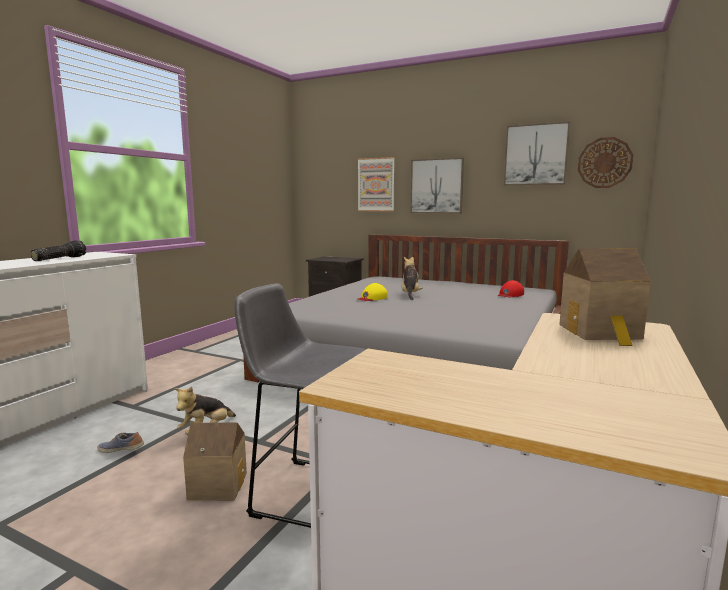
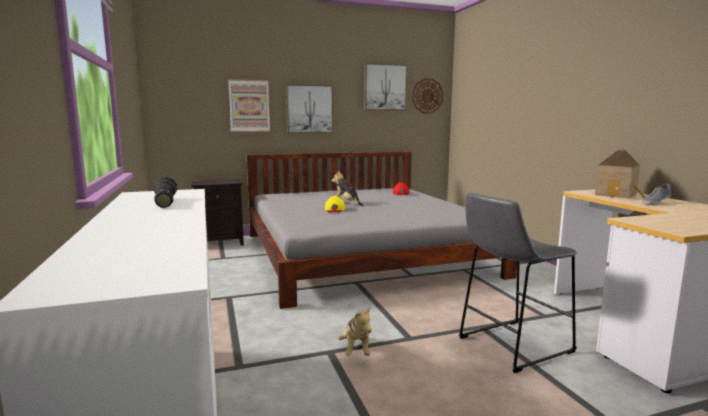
camera: 45 degrees left, 0 degrees up
shoe [97,432,144,453] -> shoe moved to [642,184,671,205]
toy house [183,422,247,500] -> none

